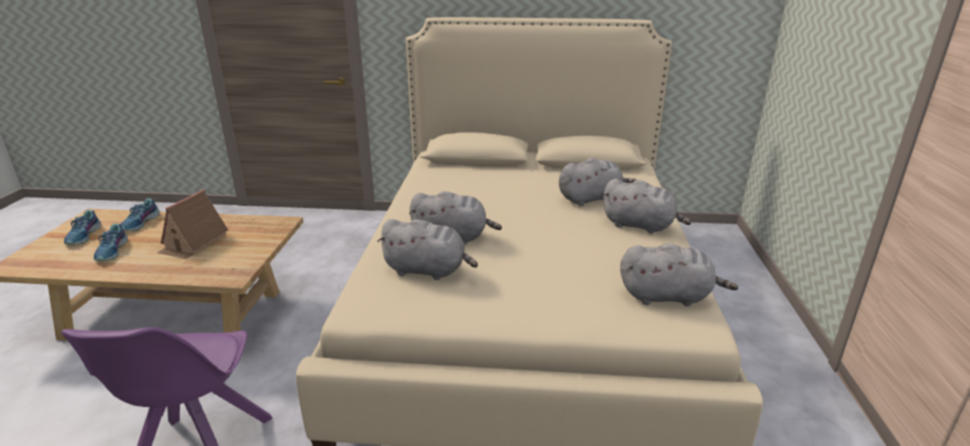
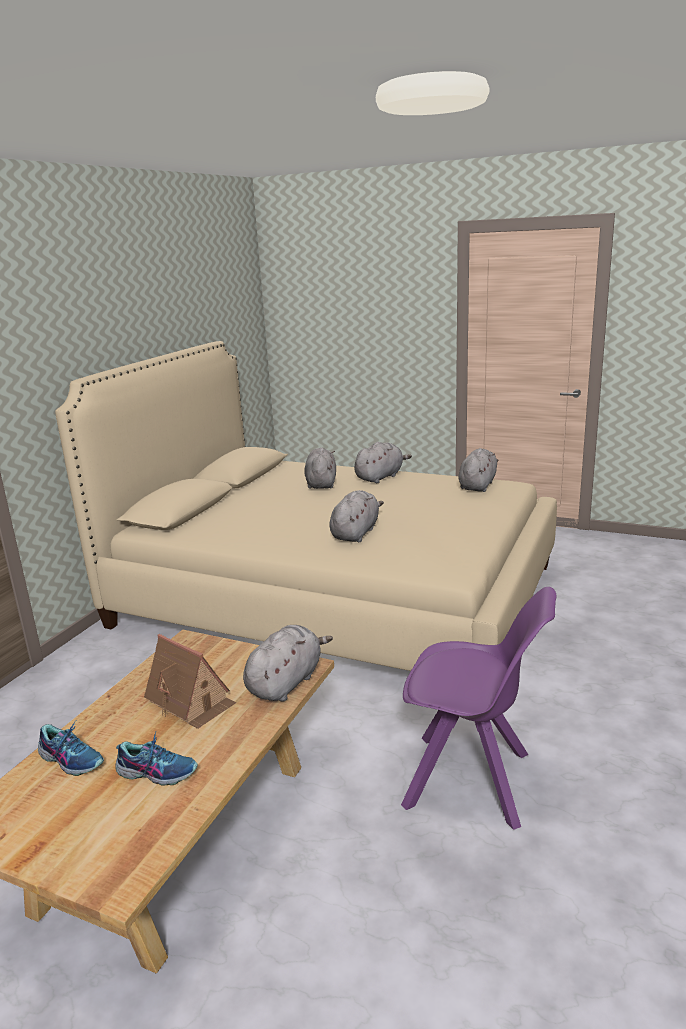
camera: 70 degrees left, 5 degrees down
shoe [64,210,101,245] -> none
grey plush toy [377,219,478,280] -> grey plush toy moved to [243,625,333,702]

